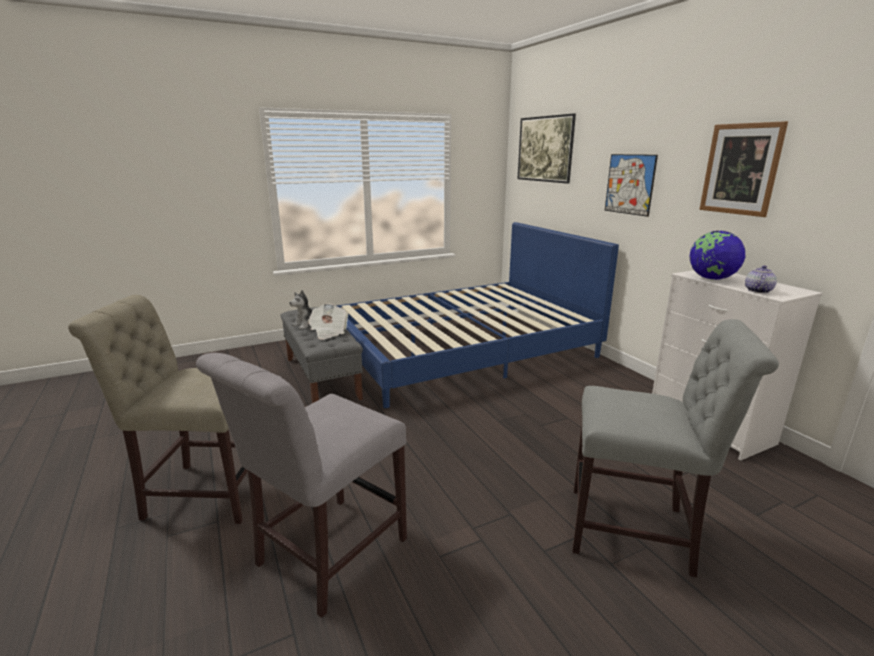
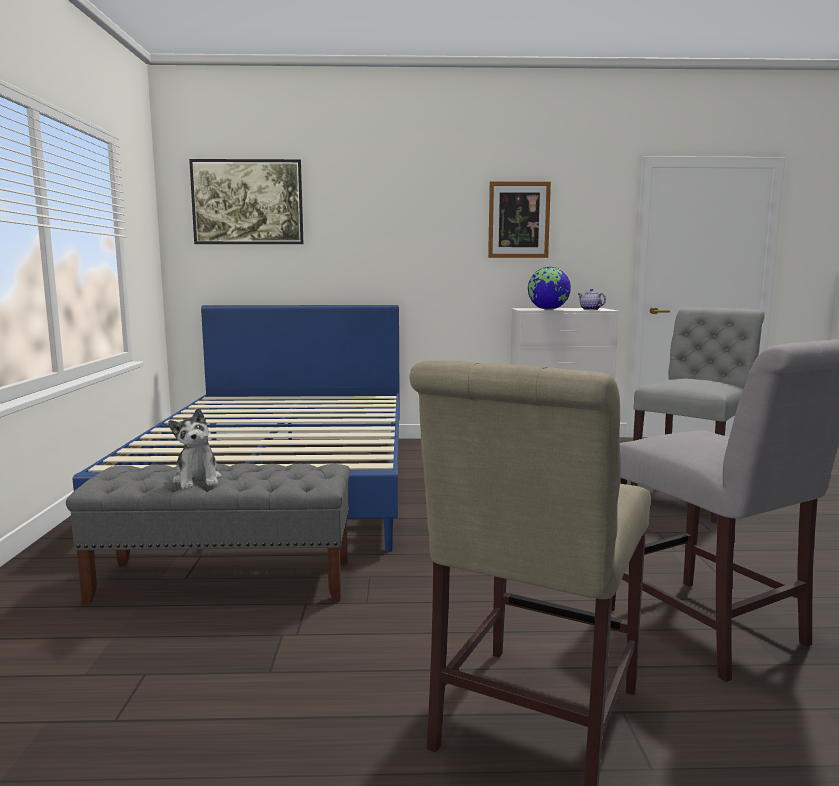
camera: 65 degrees left, 10 degrees down
newspaper [308,303,349,340] -> none
picture [605,154,658,217] -> none

